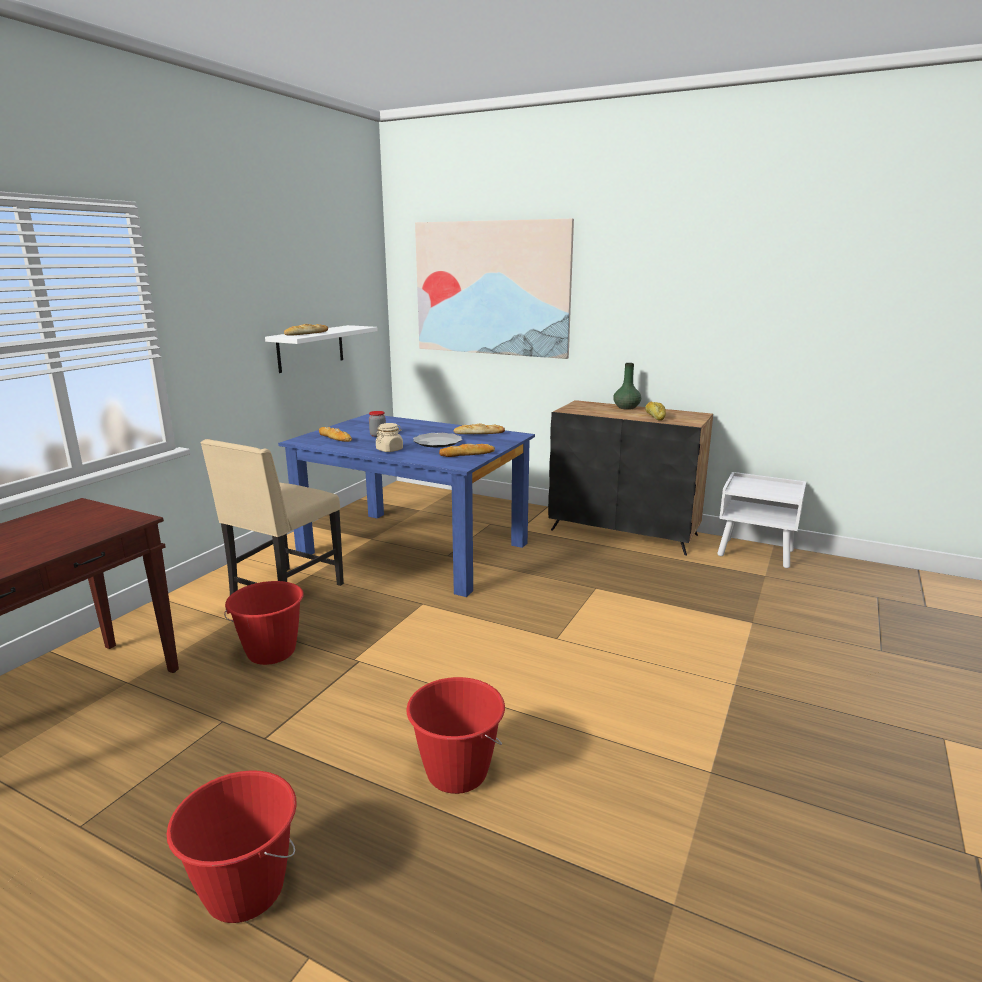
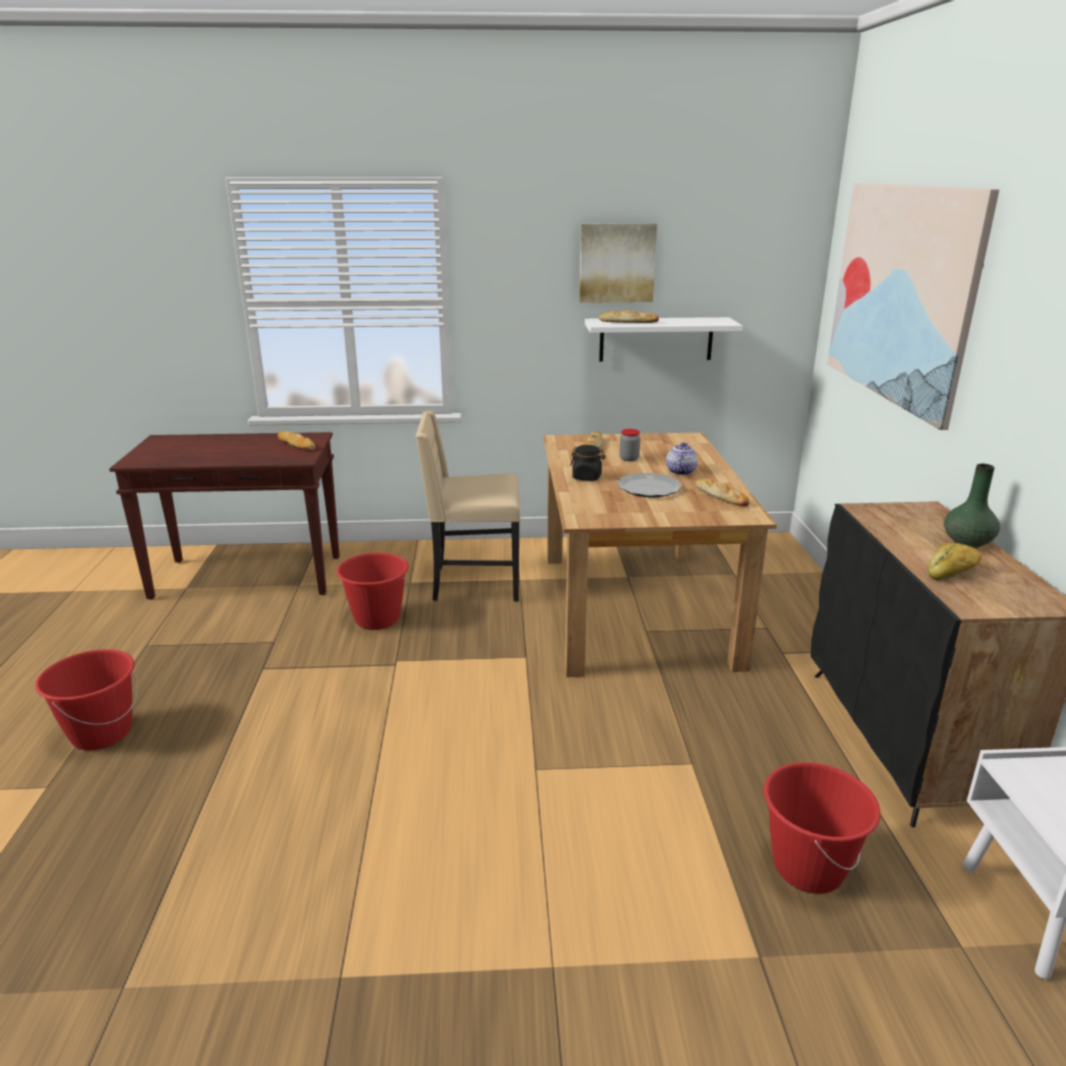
camera: 60 degrees right, 5 degrees up
blue dining table [278,414,535,597] -> brown dining table [543,433,777,677]
beige jar [376,423,403,452] -> black jar [570,445,606,481]
red bucket [407,677,505,794] -> red bucket moved to [764,762,881,894]
bread [439,444,495,457] -> bread moved to [278,431,315,450]
none -> picture [579,223,657,303]
none -> teapot [666,443,698,475]

